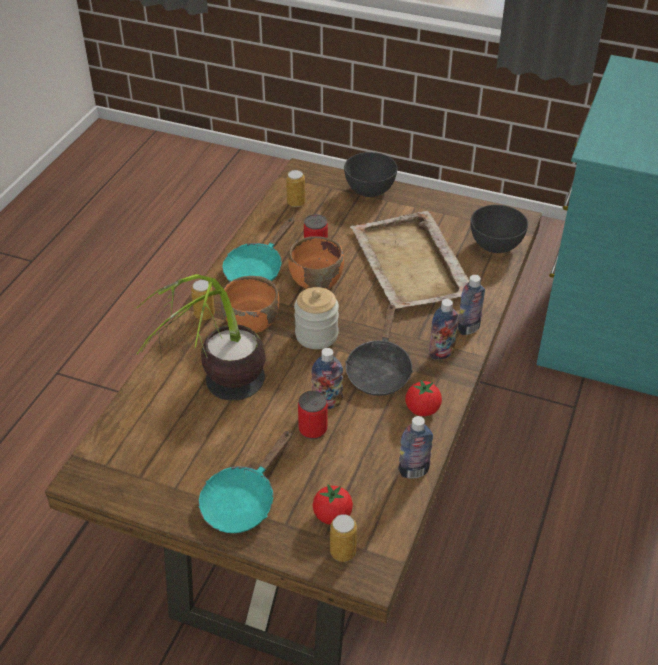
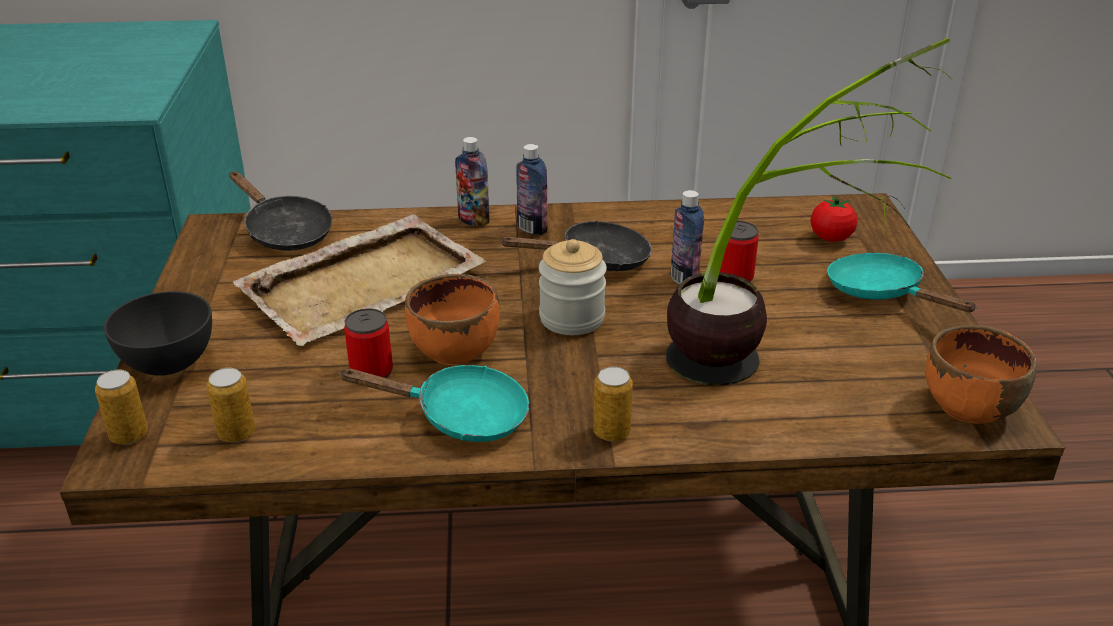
camera: 115 degrees left, 10 degrees down
turquoise frying pan [199,430,292,533] -> turquoise frying pan turned 135 degrees counterclockwise [827,253,977,312]
orange bowl [221,276,279,333] -> orange bowl moved to [926,325,1037,424]
can [330,514,357,562] -> can moved to [95,370,148,445]
bottle [398,416,433,479] -> none
tomato [406,379,442,416] -> none
grey bowl [471,205,528,253] -> black frying pan [229,172,332,251]

